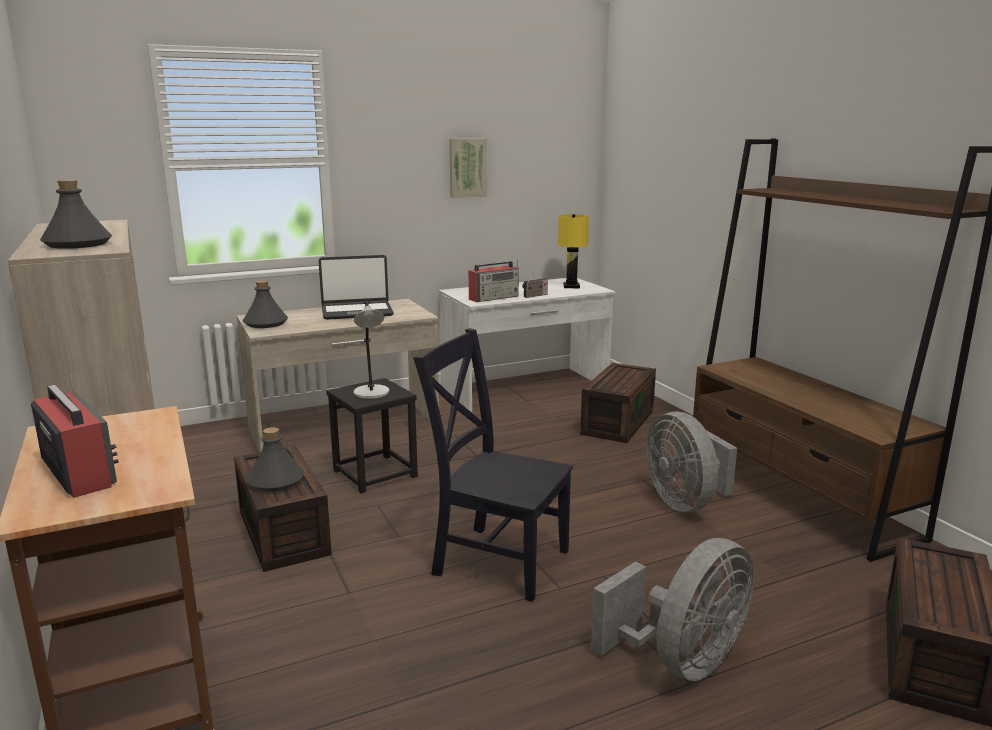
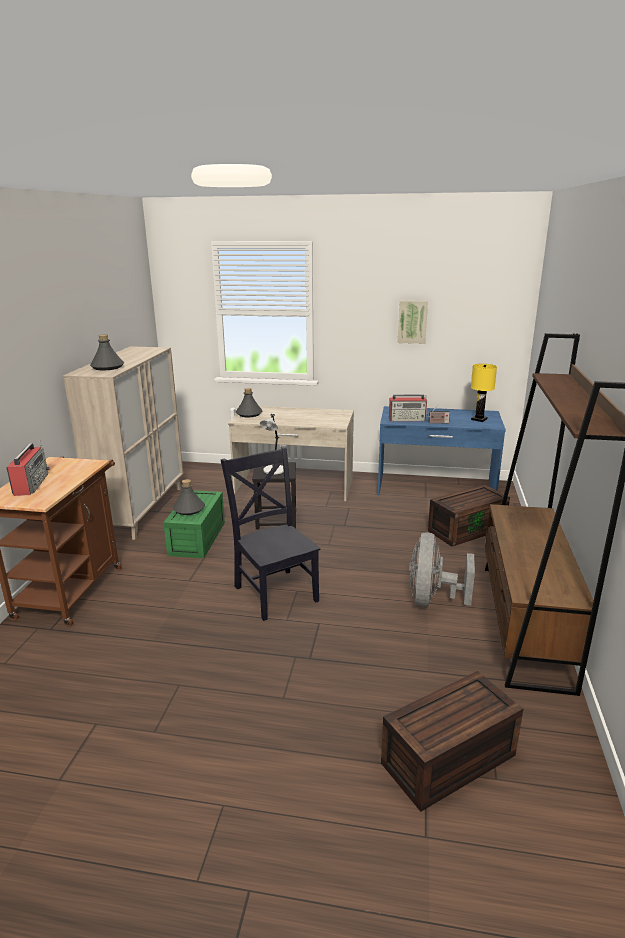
camera: 35 degrees right, 5 degrees up
brown storage box [234,446,332,572] -> green storage box [163,490,225,559]
laptop [318,255,394,320] -> none
white desk [439,278,616,412] -> blue desk [378,406,506,496]
grey fan [591,538,754,681] -> none

